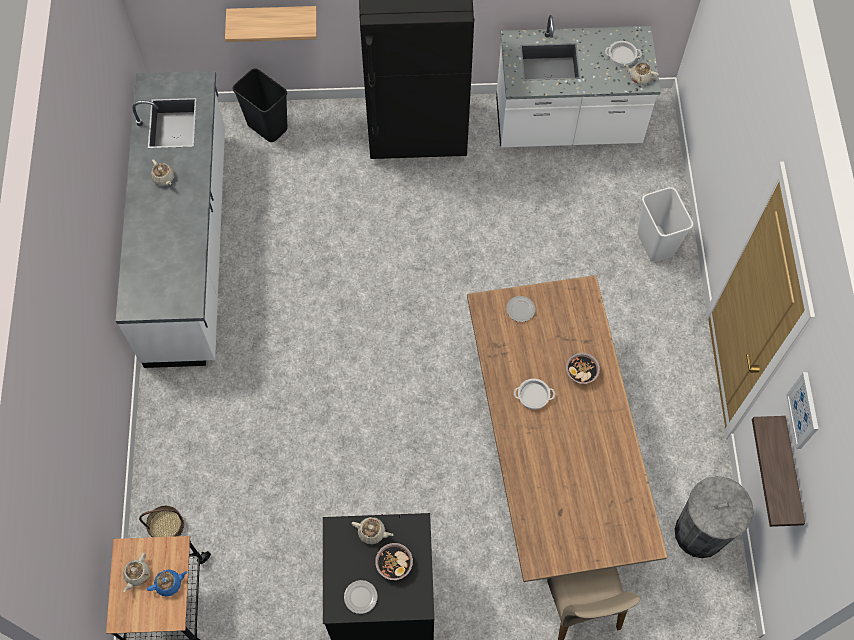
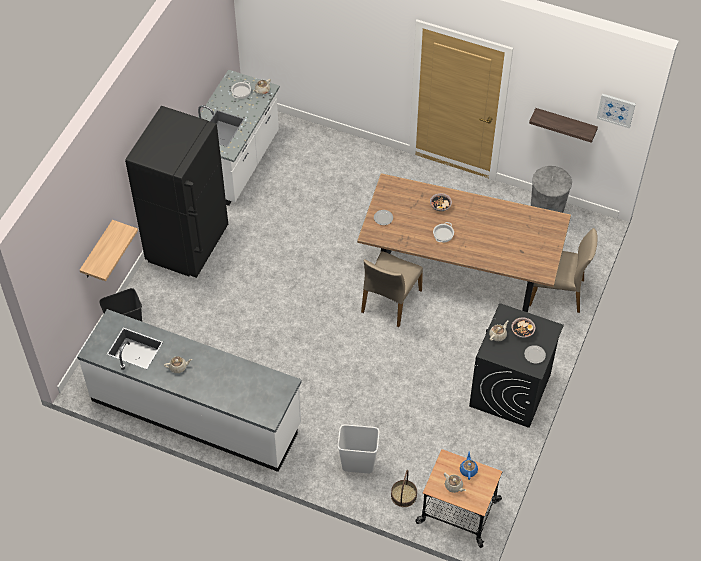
camera: 65 degrees left, 10 degrees down
white trash can [638,187,693,262] -> white trash can moved to [338,424,380,474]
picture [786,372,819,449] -> picture moved to [597,94,636,128]
none -> beige chair [361,251,423,327]

